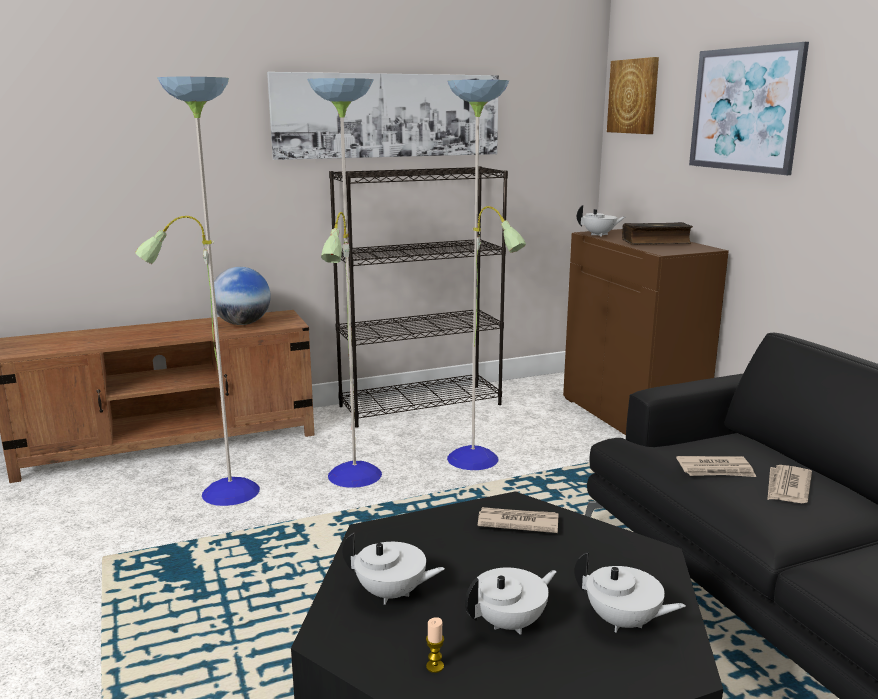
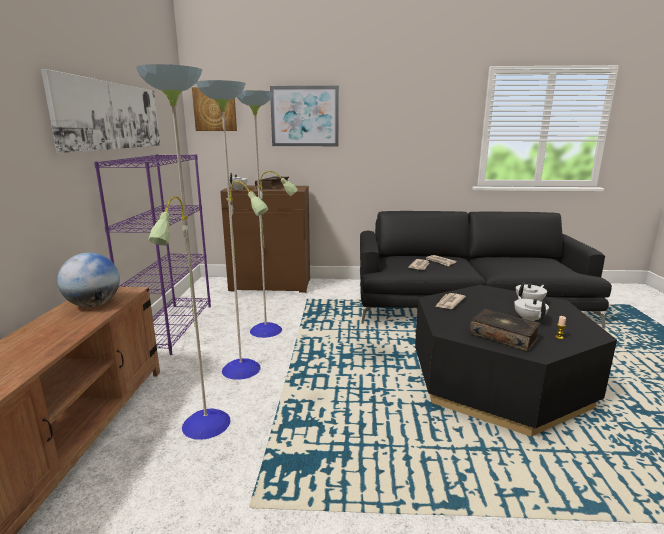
camera: 65 degrees left, 0 degrees up
black bookcase [329,166,508,428] -> purple bookcase [94,154,211,355]
white teapot [342,533,445,605] -> book [470,309,540,351]

